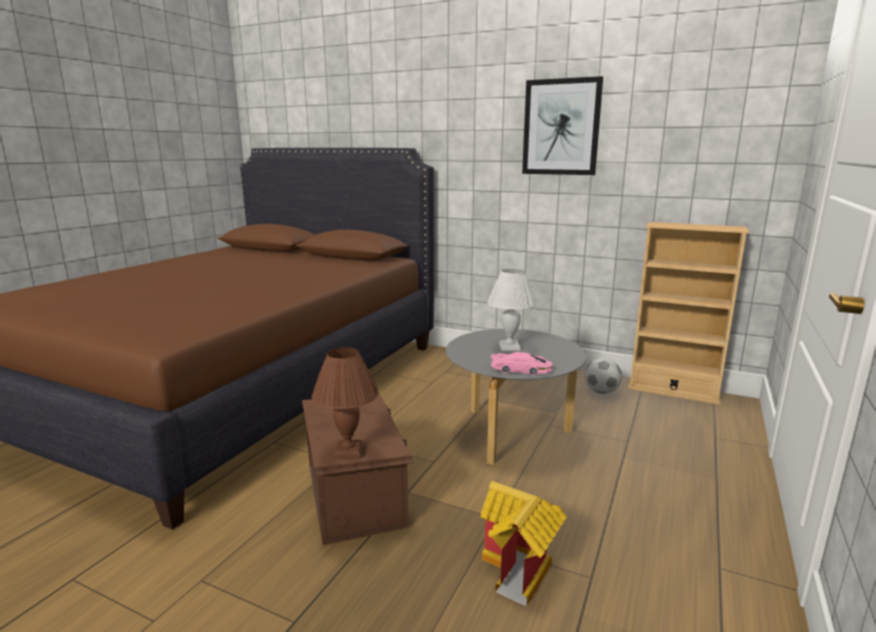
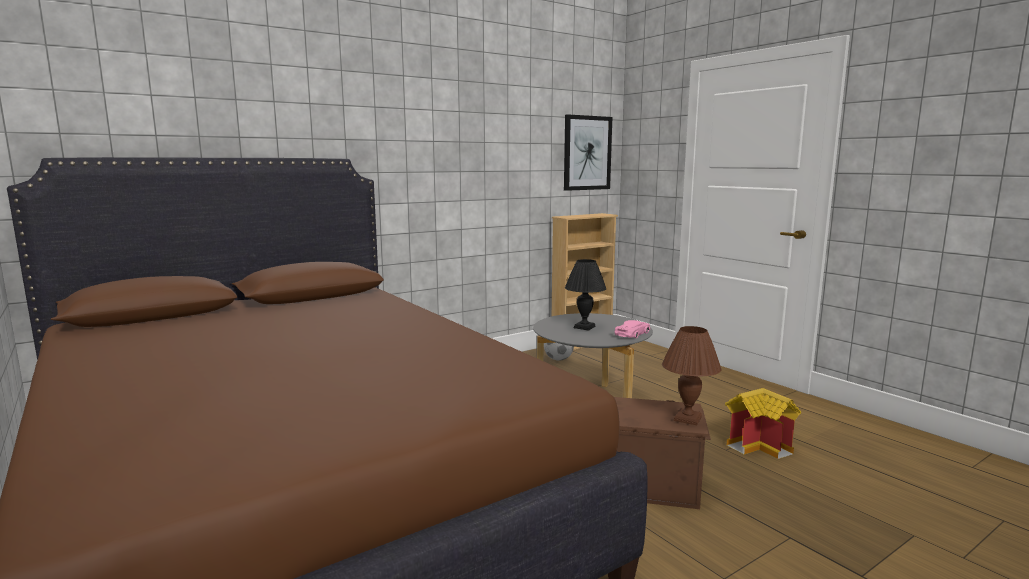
camera: 60 degrees left, 5 degrees down
white table lamp [487,269,536,351] -> black table lamp [565,259,607,330]
picture [522,76,603,175] -> picture moved to [564,114,612,191]

